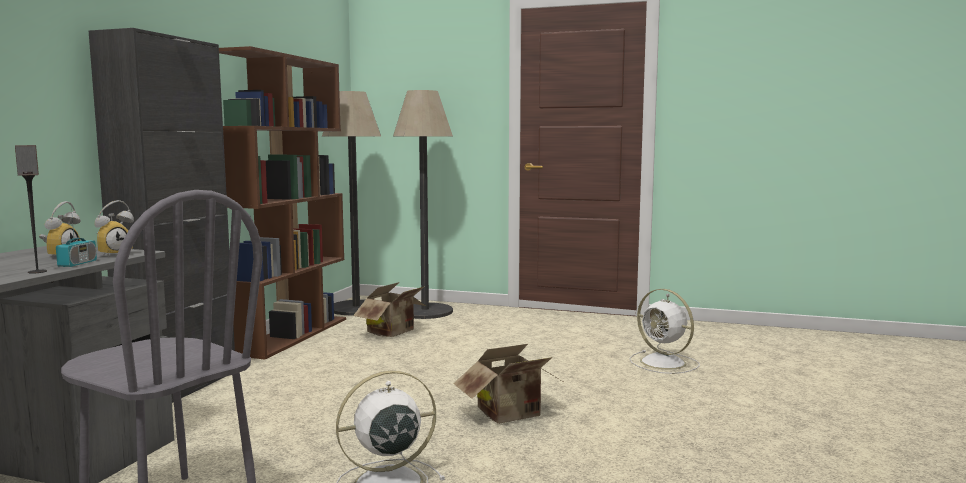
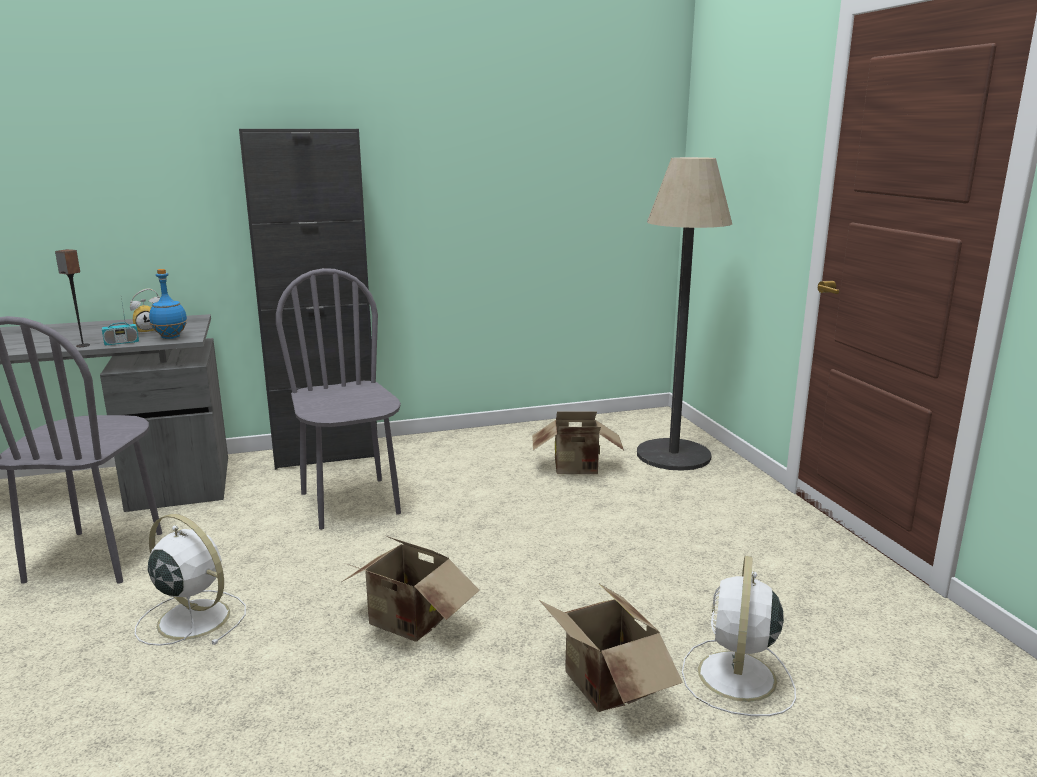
camera: 55 degrees right, 10 degrees up
alarm clock [95,200,134,258] -> blue bottle [149,269,187,339]
brown bookcase [219,46,346,359] -> none
floor lamp [322,91,381,315] -> none
none -> grey chair [276,268,401,529]
none -> cardboard box [539,584,683,712]

